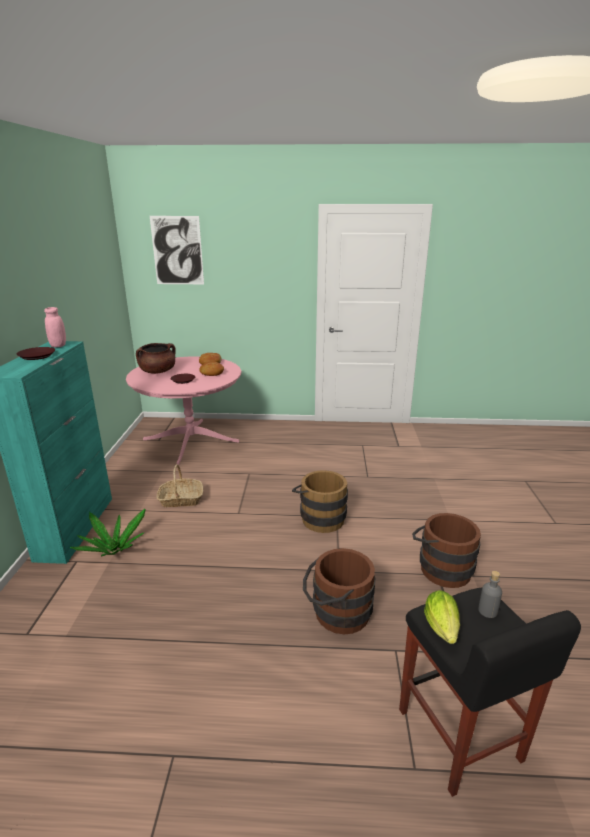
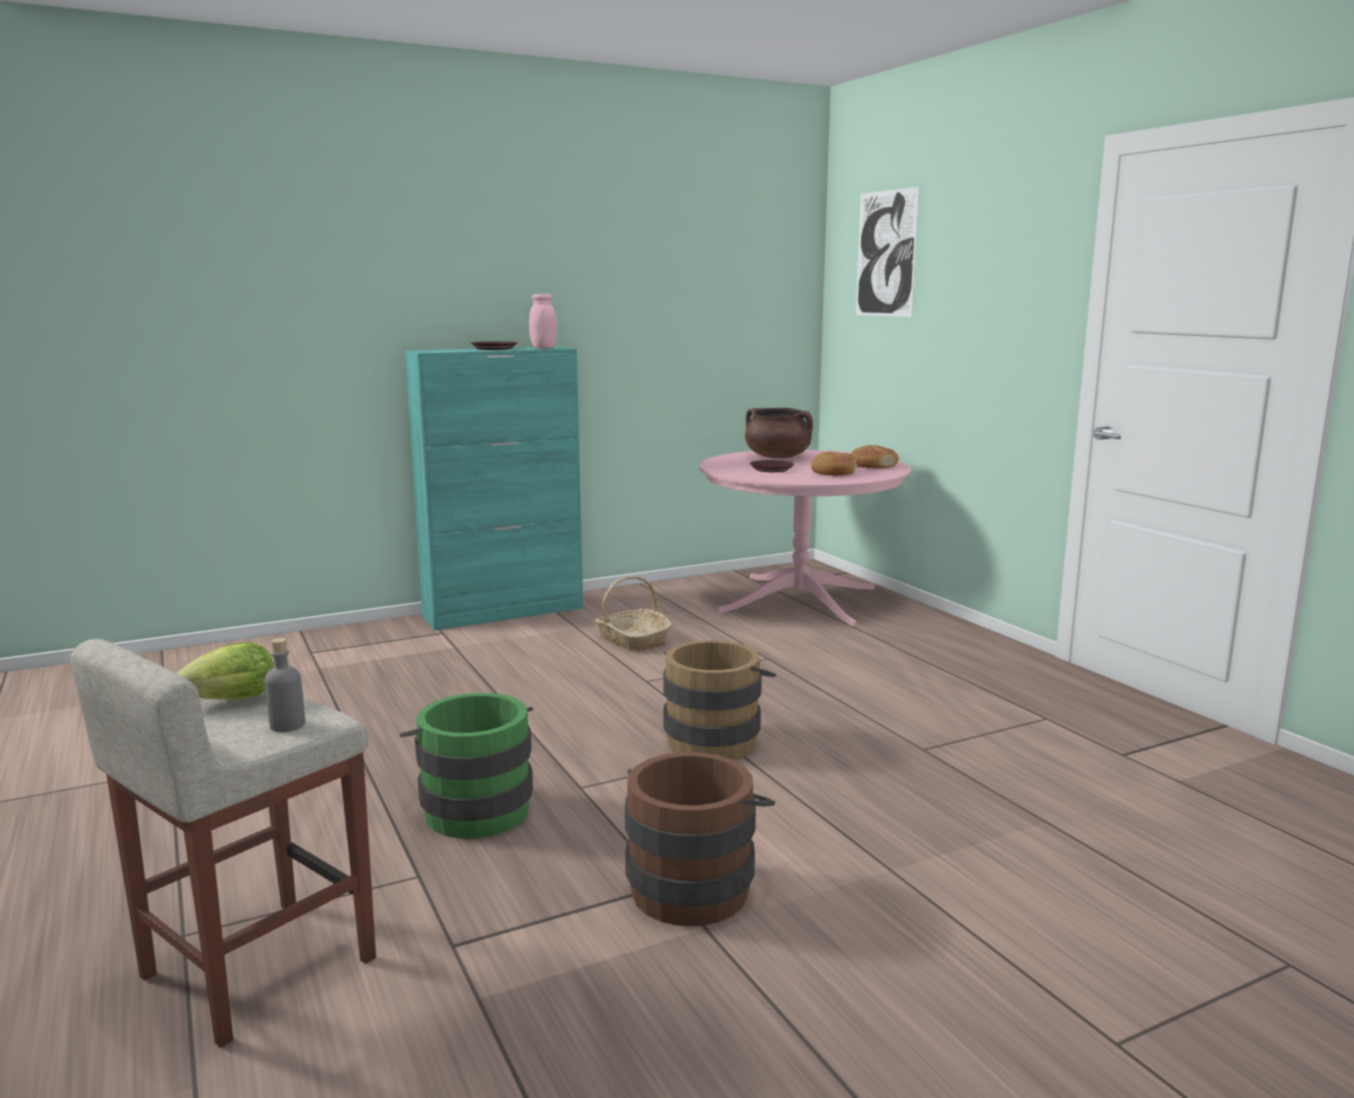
camera: 60 degrees right, 10 degrees down
potted plant [70,509,146,556] -> none
brown bucket [303,548,375,634] -> green bucket [399,693,533,839]
black stool [399,587,581,797] -> beige stool [71,639,376,1048]

